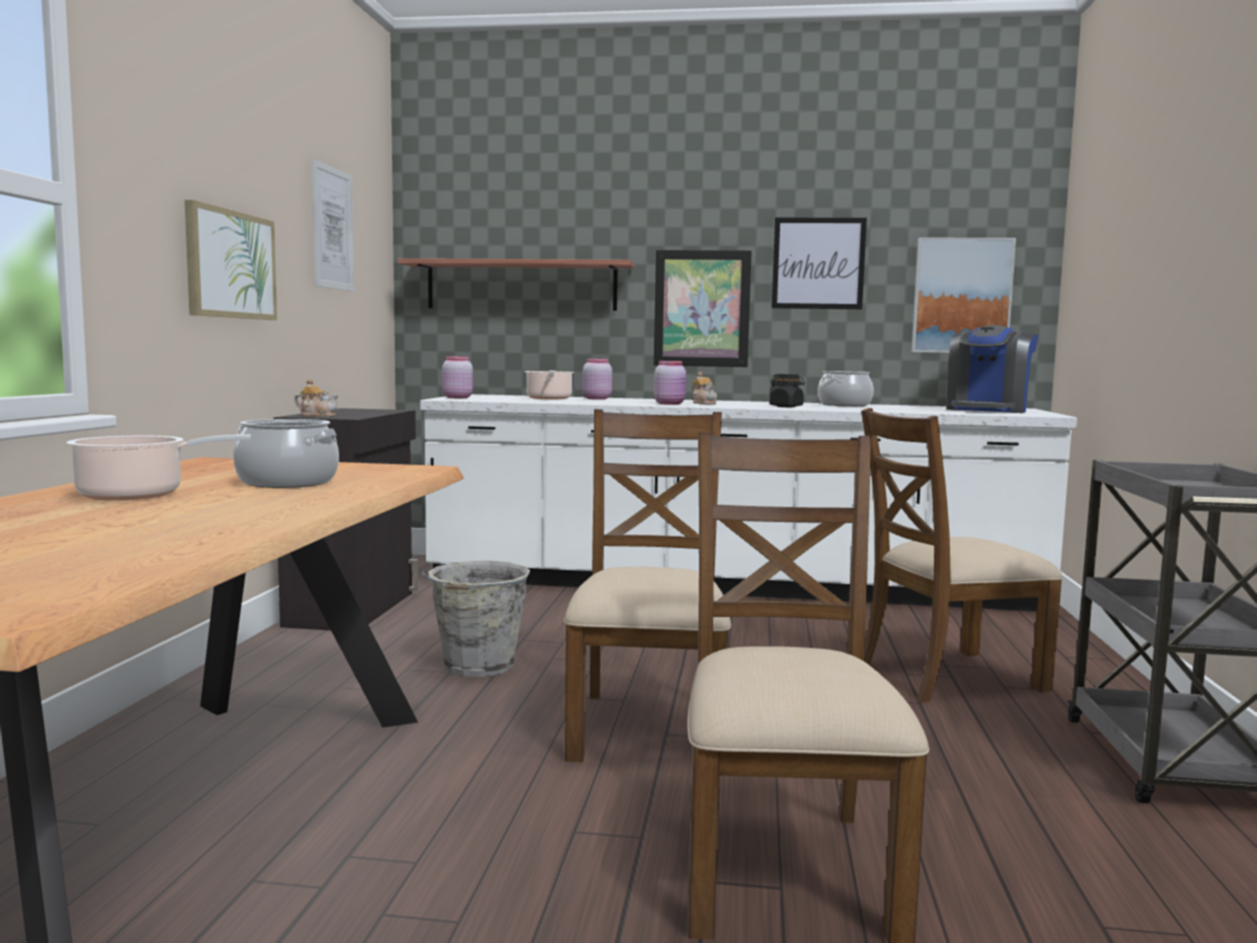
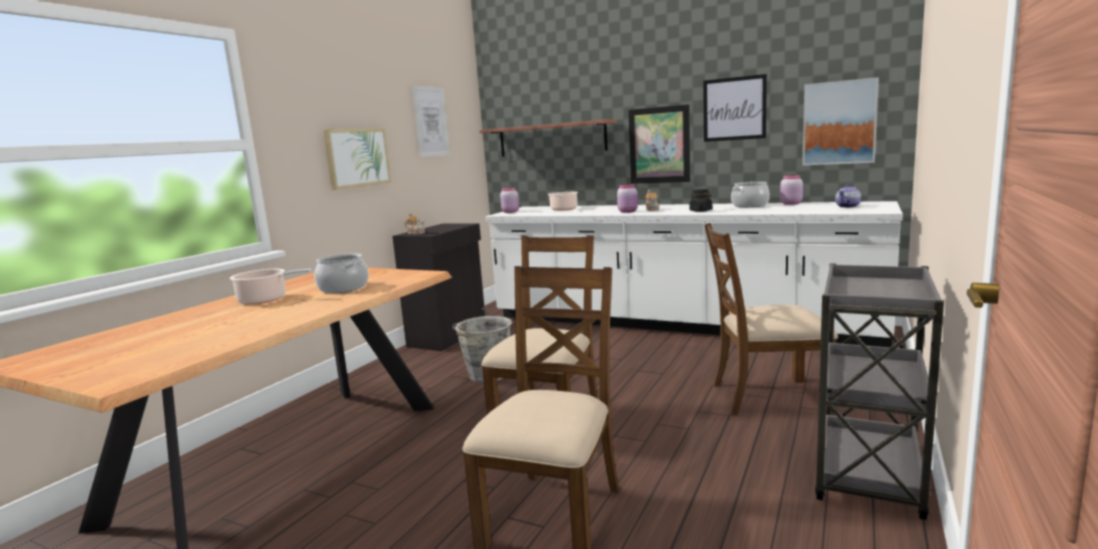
camera: 20 degrees right, 5 degrees up
pink jar [582,359,612,400] -> pink jar moved to [780,175,803,205]
coffee machine [946,325,1039,413] -> teapot [835,184,861,208]

